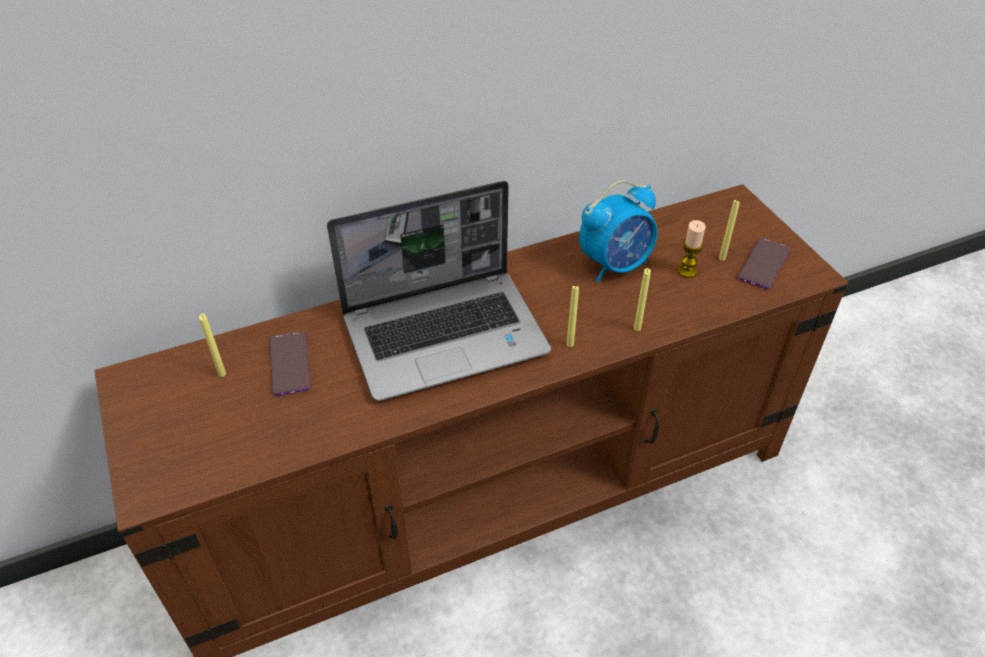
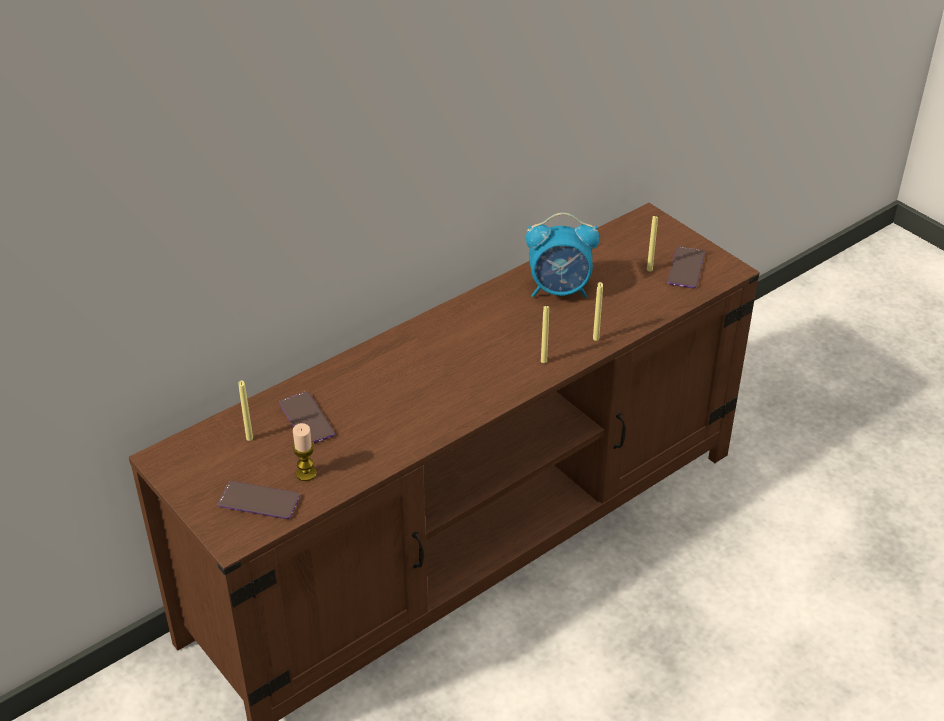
camera: 15 degrees left, 5 degrees down
laptop [327,181,551,401] -> none
alarm clock [579,180,658,283] -> alarm clock turned 45 degrees clockwise [526,213,600,297]
candle [677,220,706,278] -> candle moved to [292,423,317,481]
none -> phone [218,481,300,519]

